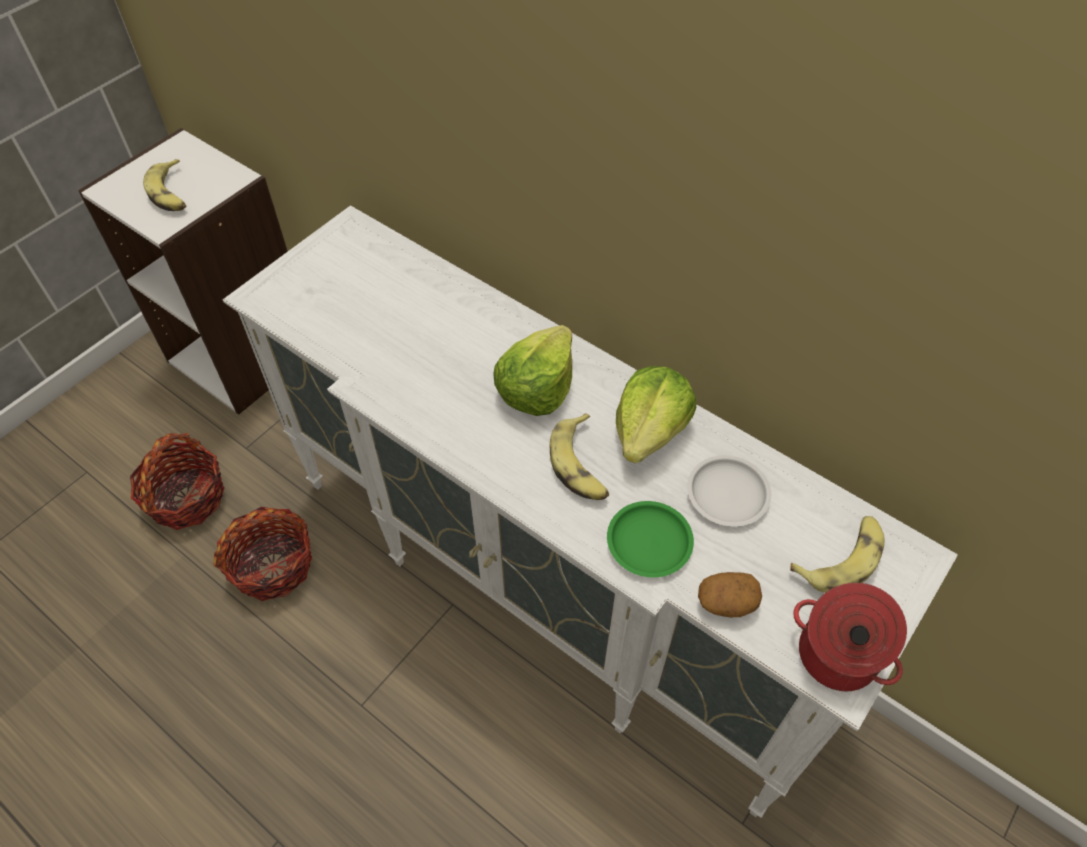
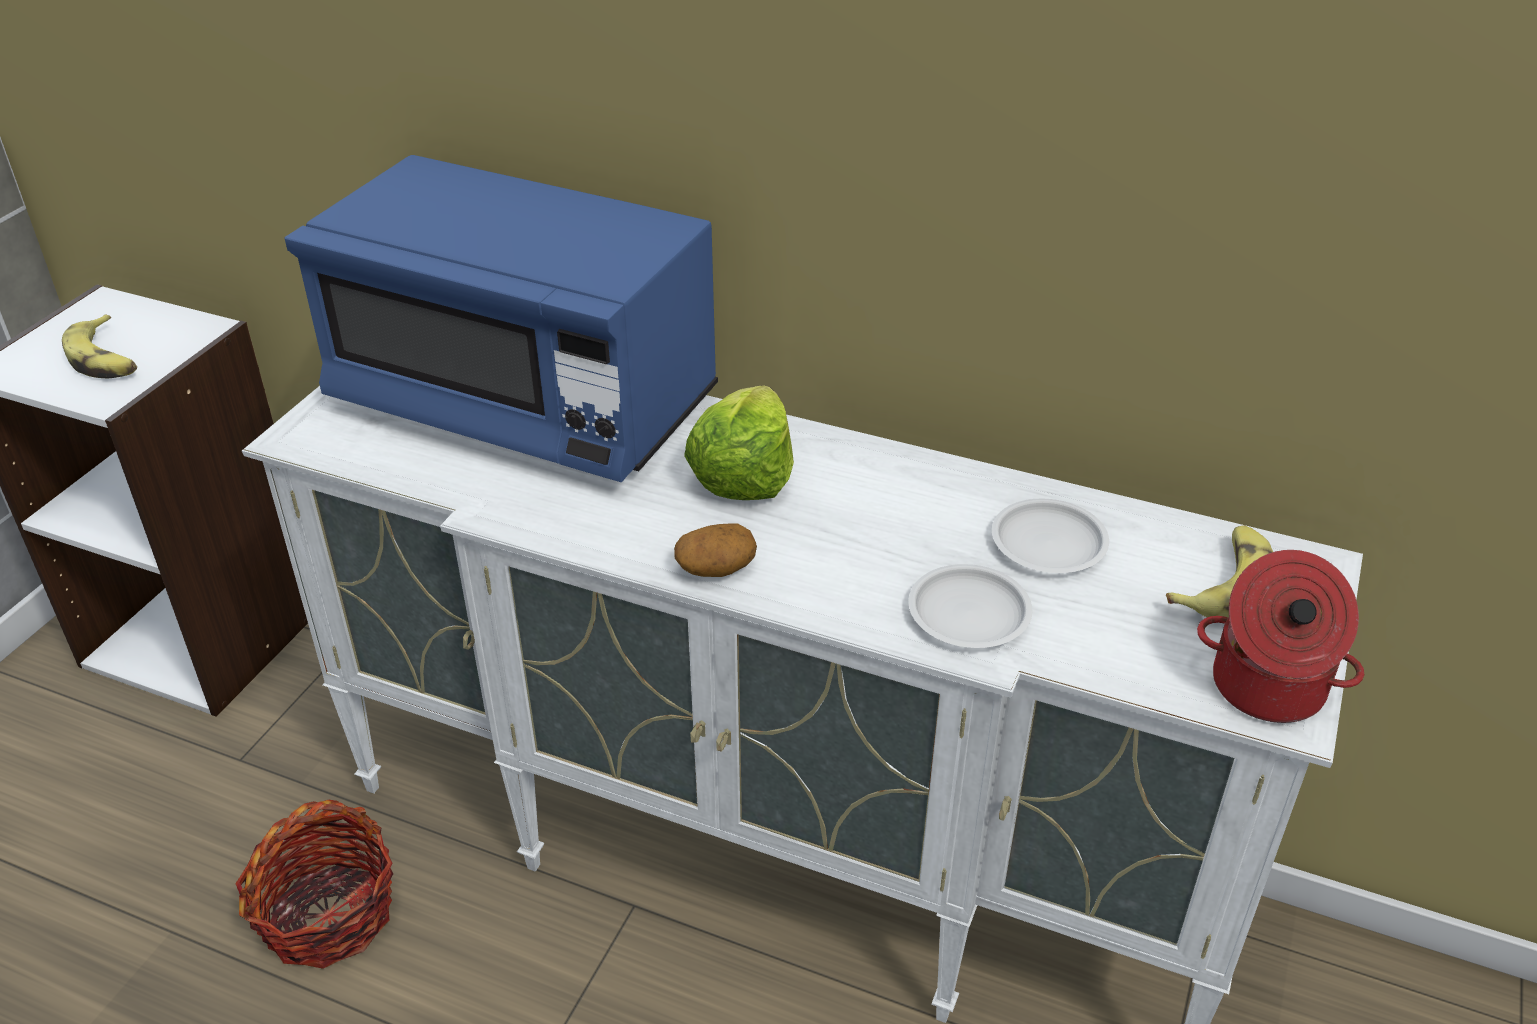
camera: 15 degrees left, 15 degrees down
basket [130,433,225,530] -> none
banana [550,413,609,500] -> none
green plate [607,501,694,578] -> white plate [908,564,1032,648]
lettuce [616,366,696,463] -> none
potato [698,572,762,618] -> potato moved to [674,524,757,577]
none -> blue microwave [284,155,718,482]

